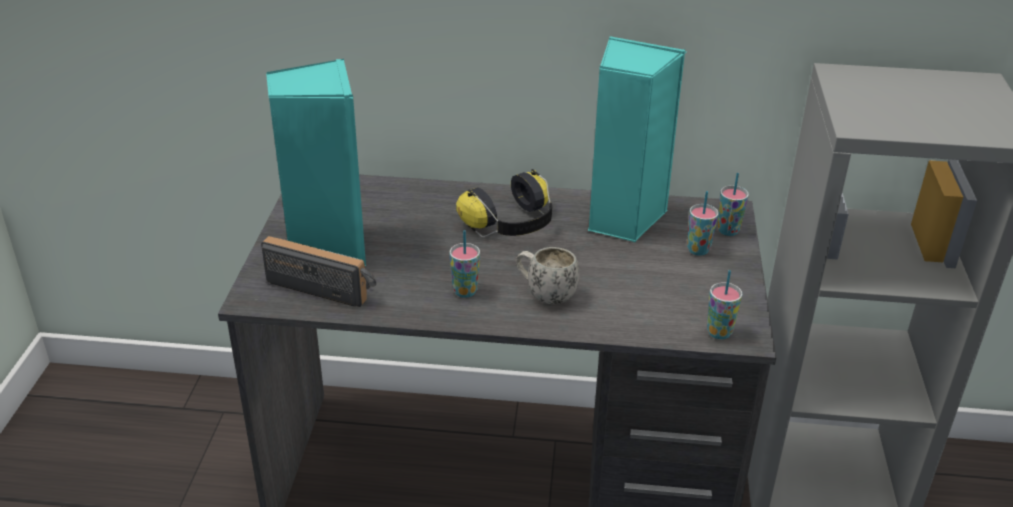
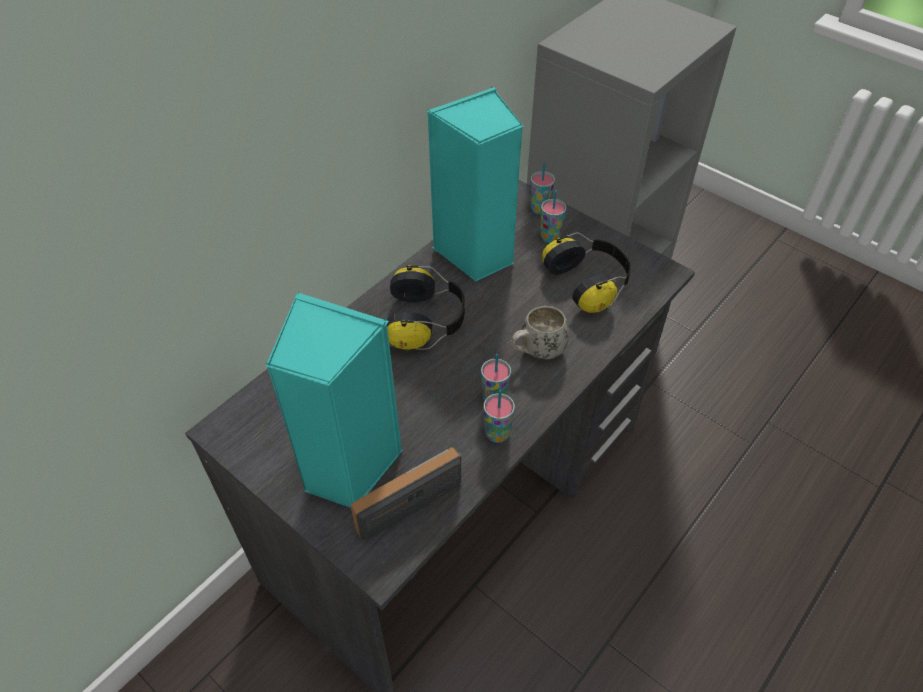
camera: 55 degrees left, 15 degrees up
cup [707,270,743,339] -> cup moved to [484,390,515,443]
none -> headphones [542,232,631,314]

